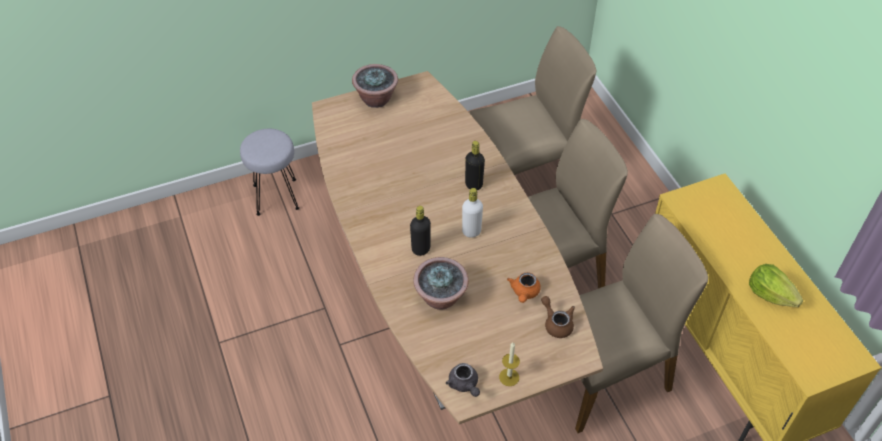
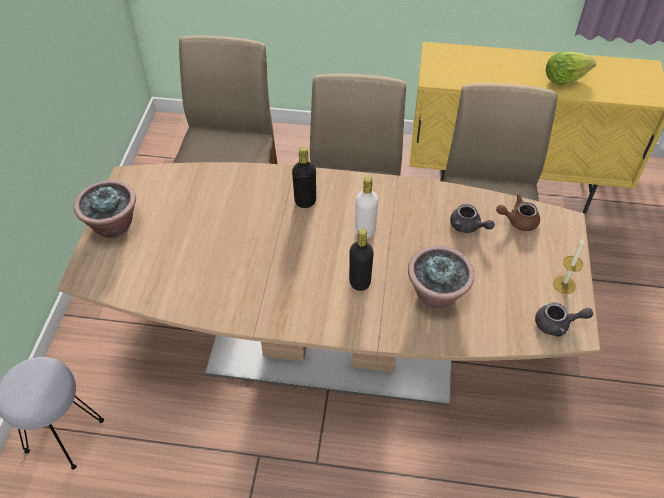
camera: 60 degrees left, 0 degrees up
orange teapot [507,272,541,303] -> grey teapot [450,204,495,233]

